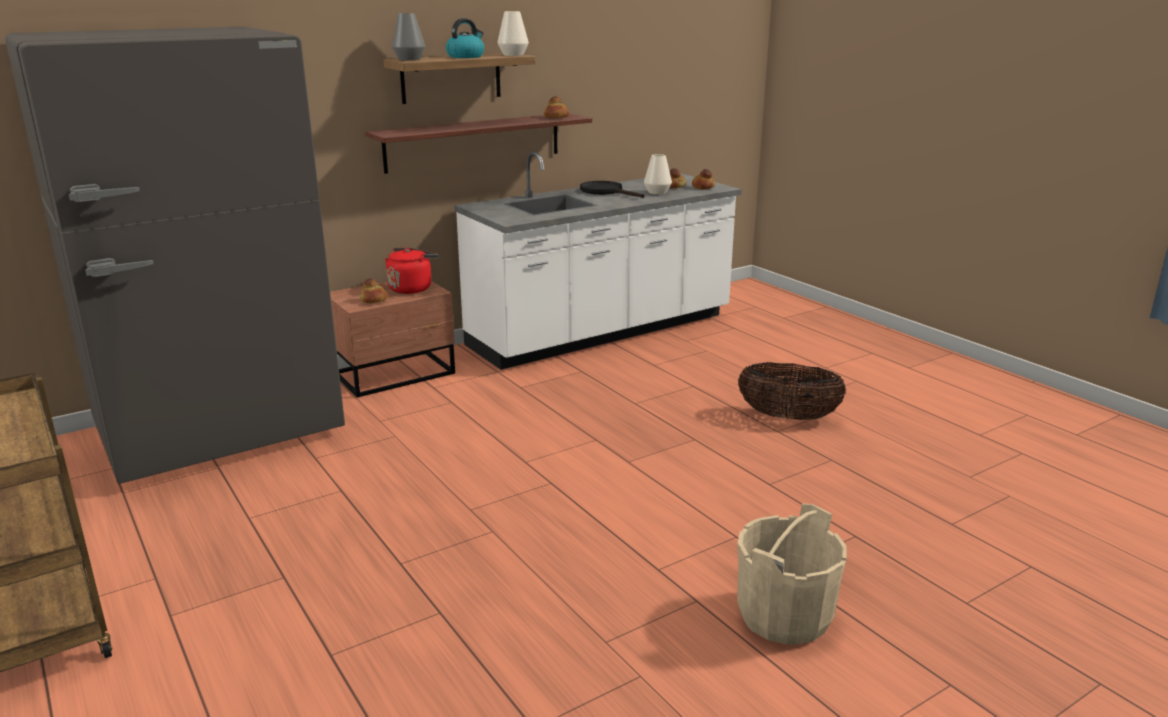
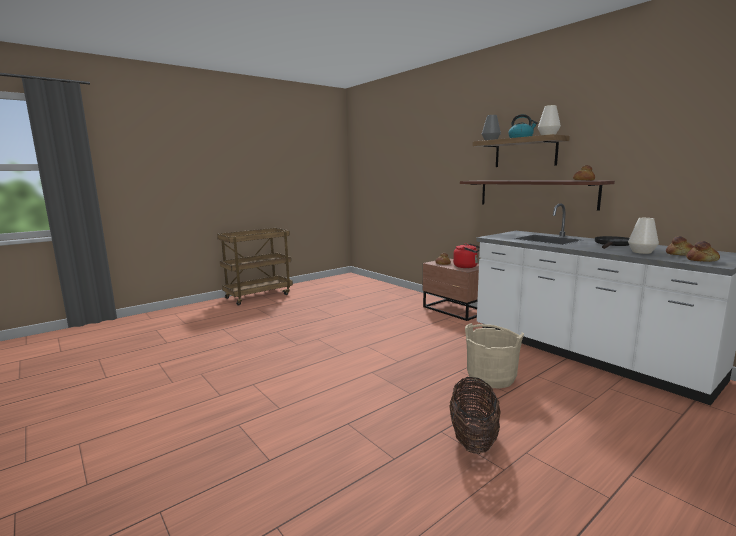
camera: 85 degrees right, 10 degrees down
grey fridge [5,27,345,484] -> none
beige bucket [737,503,847,645] -> beige bucket moved to [465,323,524,389]

